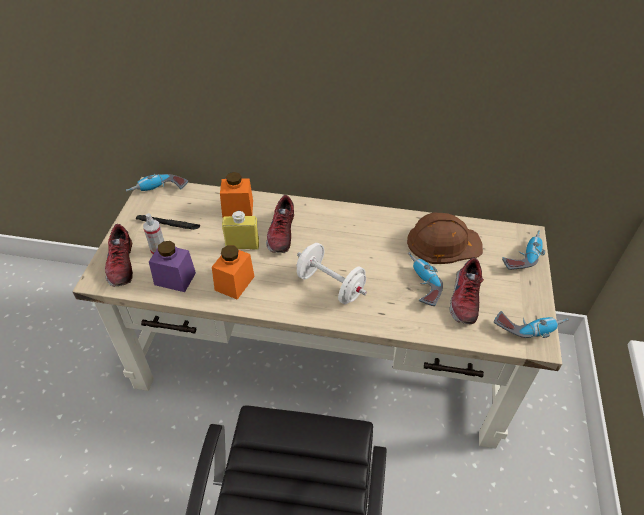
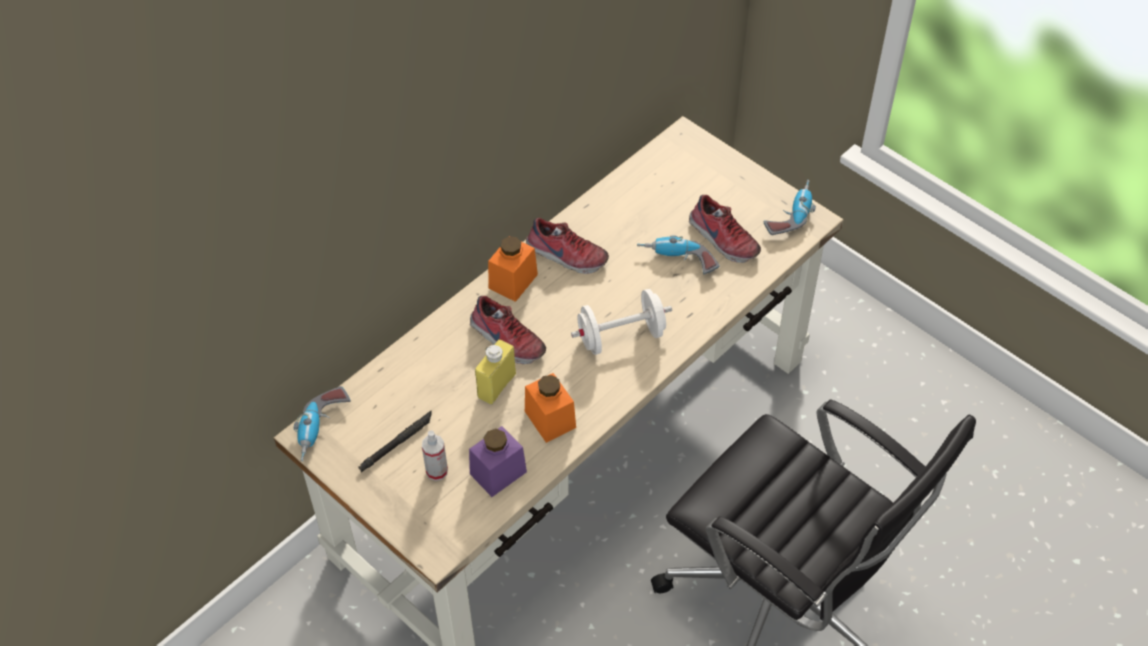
camera: 55 degrees left, 5 degrees up
shoe [105,224,133,287] -> shoe moved to [526,218,609,274]
orange jar [220,172,253,218] -> orange jar moved to [488,236,538,302]
brown hard hat [407,213,483,264] -> none
power drill [502,230,545,270] -> none

